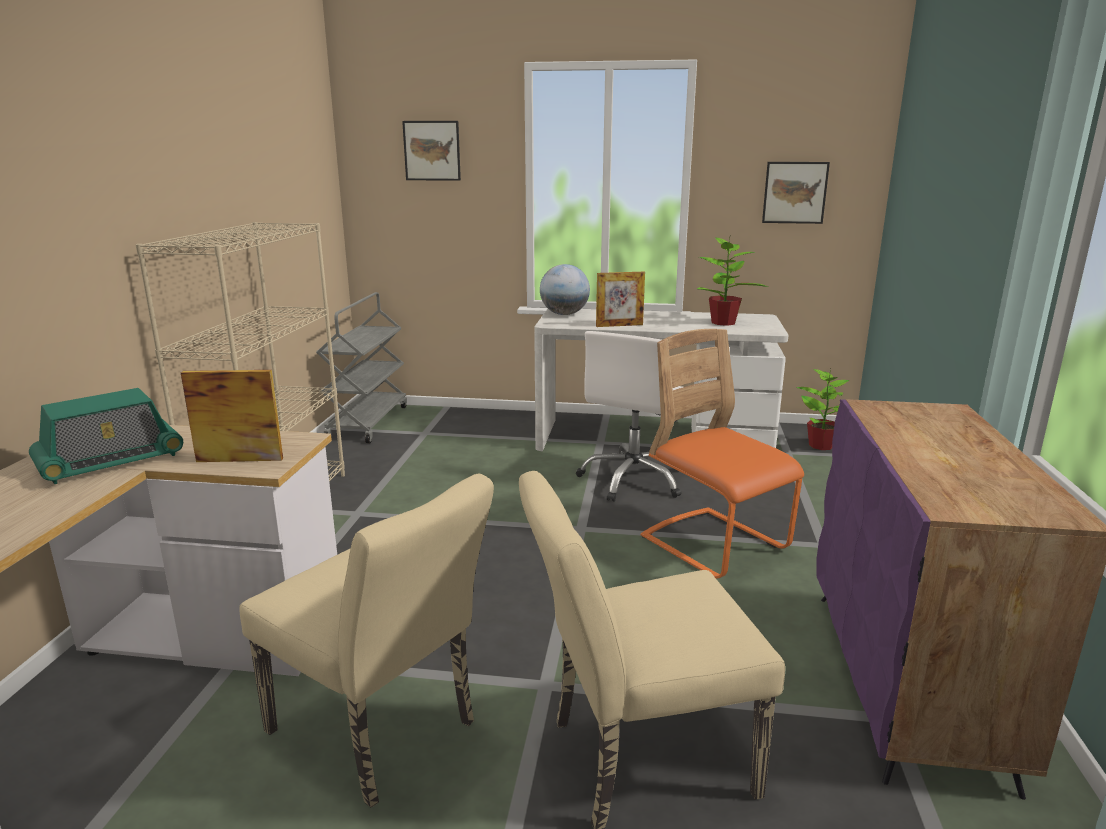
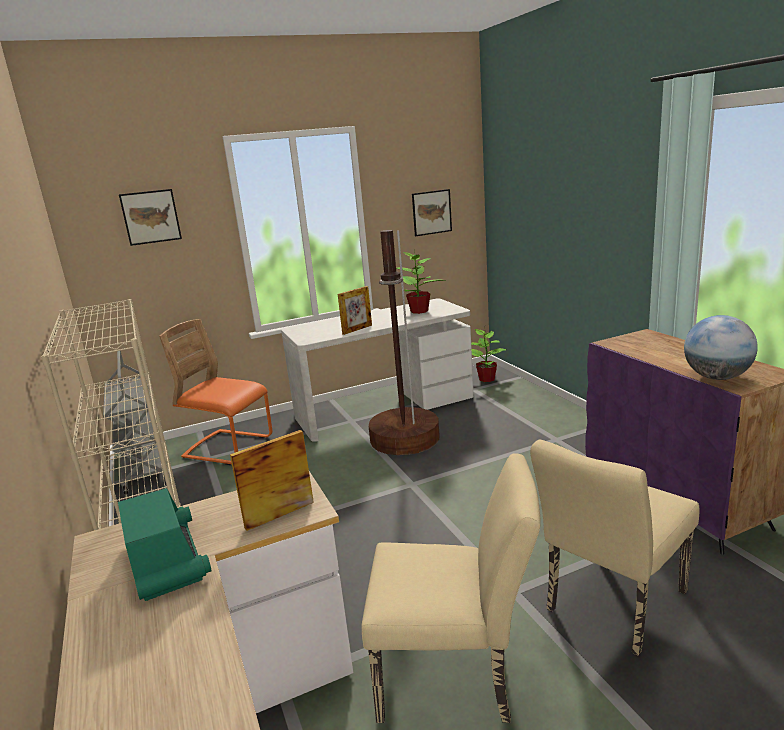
camera: 30 degrees left, 0 degrees up
radio [29,388,183,484] -> radio turned 45 degrees counterclockwise [118,488,211,601]
globe [540,264,590,315] -> globe moved to [684,315,758,380]
white office chair [576,331,683,502] -> brown floor lamp [368,230,439,455]
orange chair [641,329,804,579] -> orange chair moved to [159,319,272,465]

